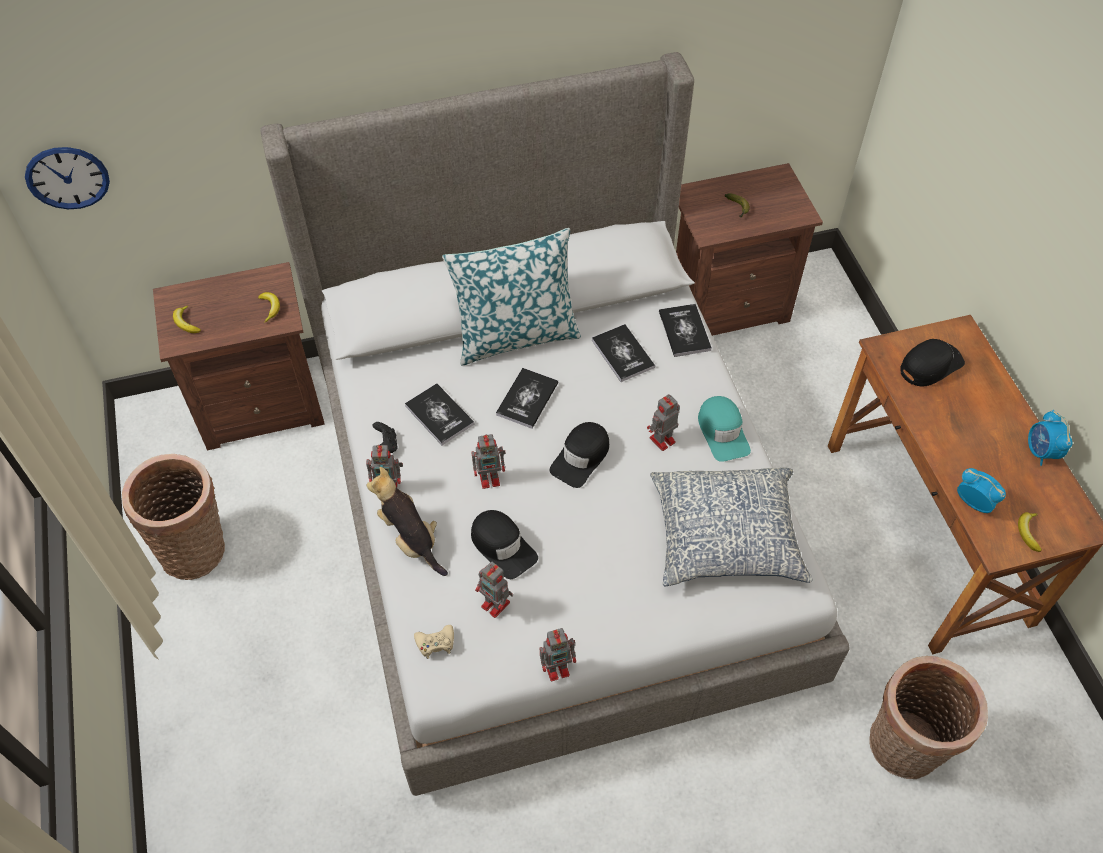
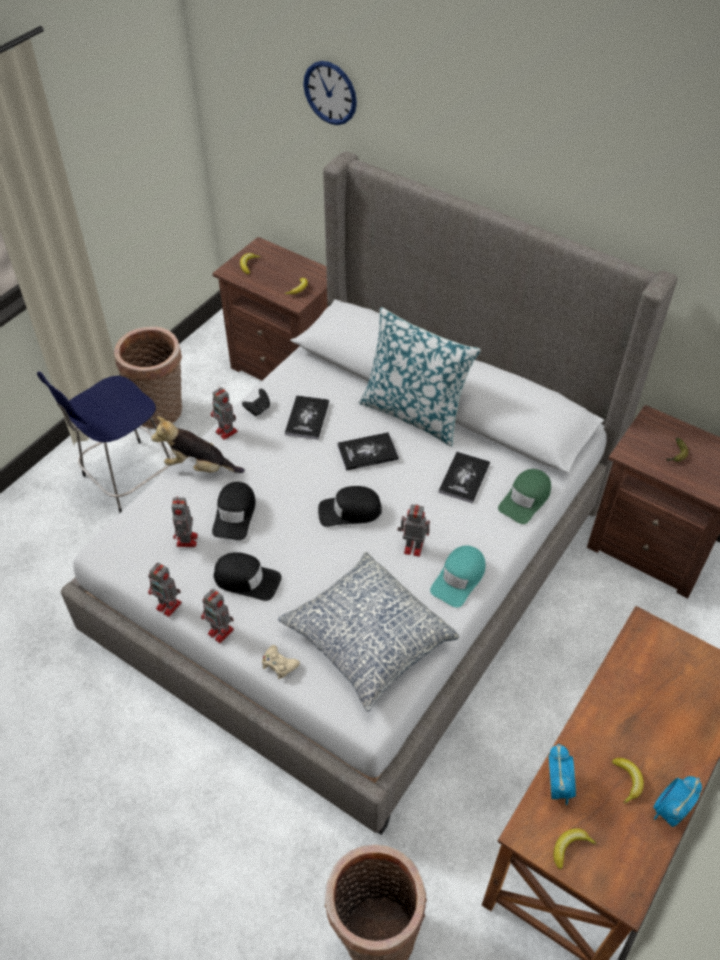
camera: 50 degrees right, 5 degrees down
wall clock [25,147,110,209] -> wall clock moved to [303,61,357,125]
plush toy [367,467,448,576] -> plush toy turned 90 degrees counterclockwise [151,416,244,473]
beige game controller [414,625,454,659] -> beige game controller moved to [262,645,300,679]
toy robot [471,434,505,489] -> toy robot moved to [201,589,234,643]
book [659,304,712,357] -> green cap [498,469,551,524]
black cap [900,339,965,387] -> black cap moved to [213,552,281,601]
none -> blue stool [37,371,174,513]
none -> banana [612,758,644,804]

